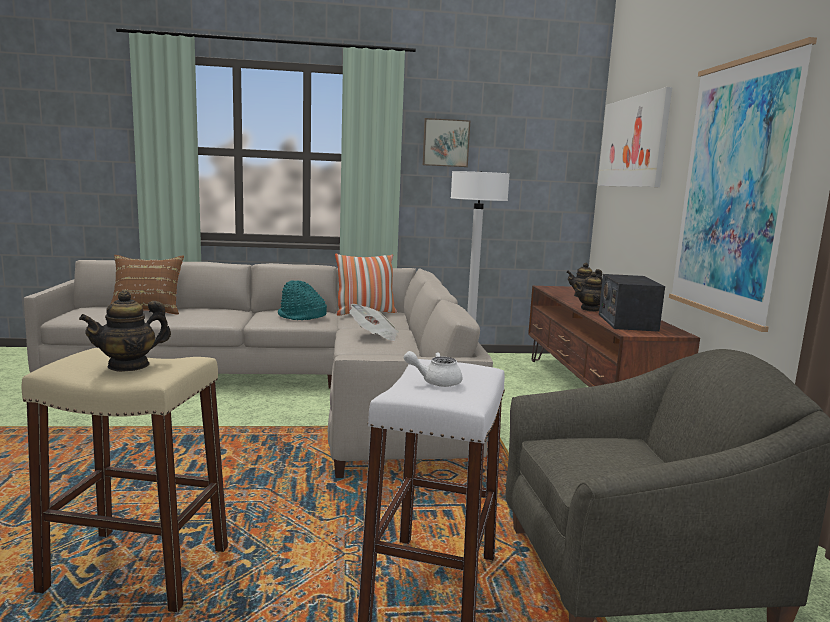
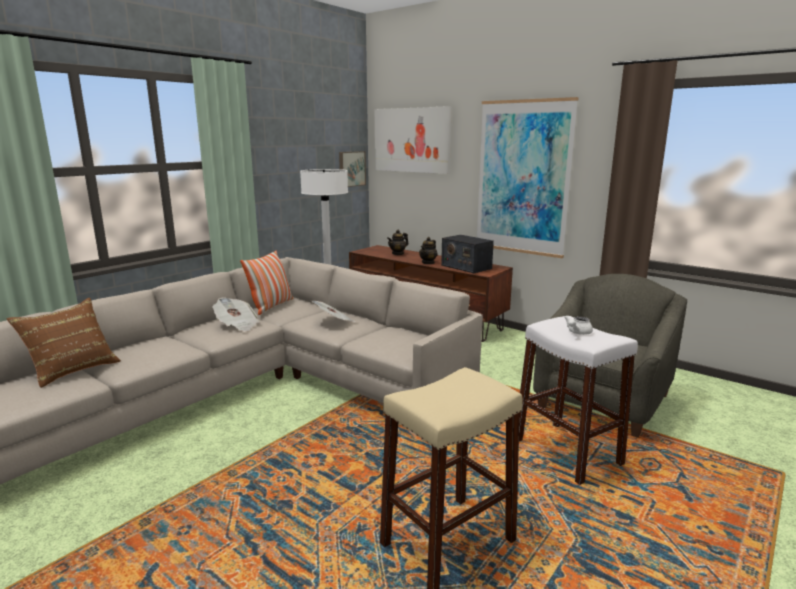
camera: 45 degrees left, 5 degrees up
teapot [79,290,171,372] -> none
turquoise hat [278,281,327,320] -> newspaper [212,297,260,332]
picture [423,118,470,167] -> picture moved to [339,151,366,187]

